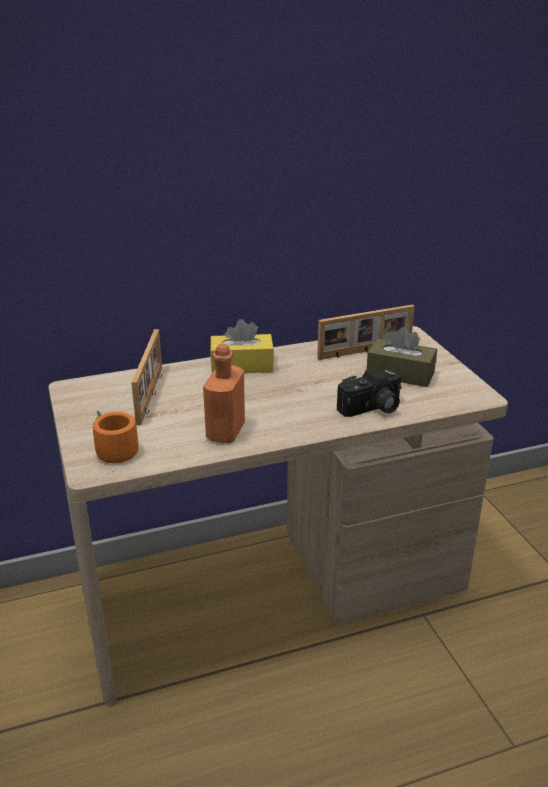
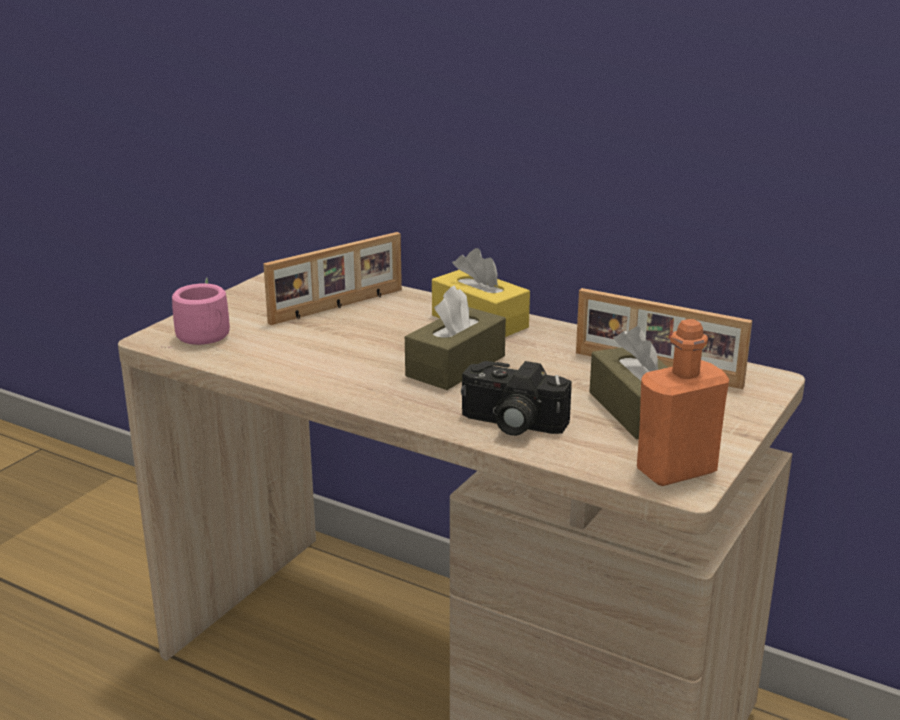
camera: 50 degrees right, 5 degrees down
orange mug [93,410,139,474] -> pink mug [164,278,230,348]
orange bottle [203,343,245,444] -> orange bottle moved to [637,319,729,486]
none -> brown tissue box [405,285,506,390]

